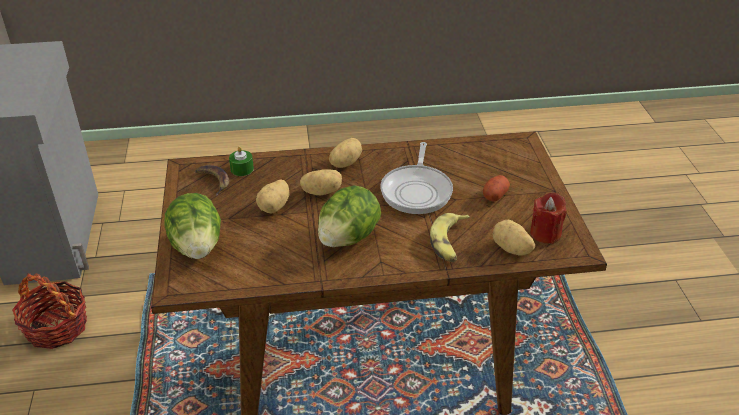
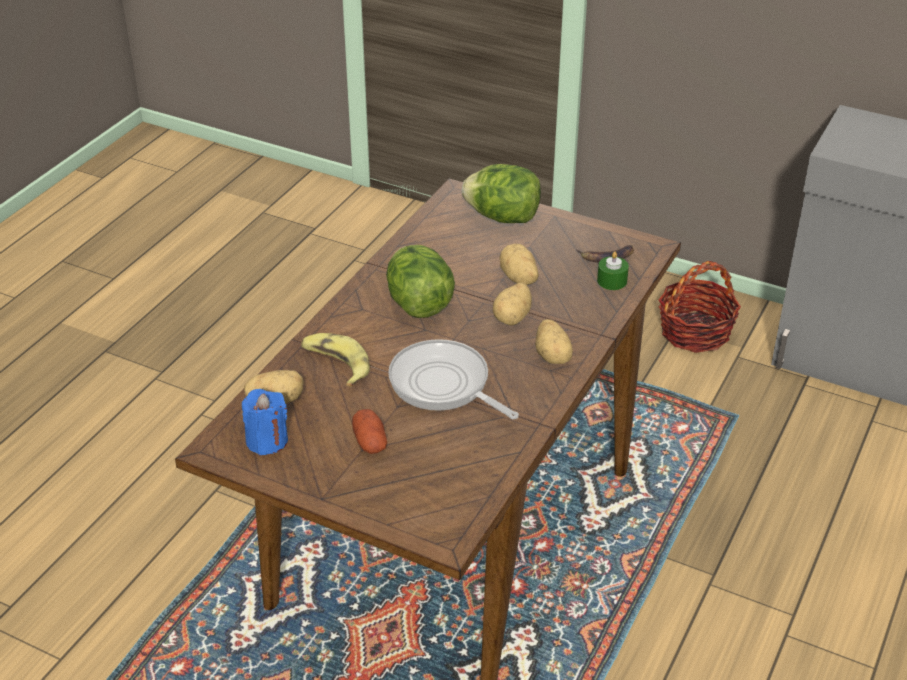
camera: 125 degrees right, 0 degrees up
red candle [530,192,567,244] -> blue candle [242,389,288,455]

